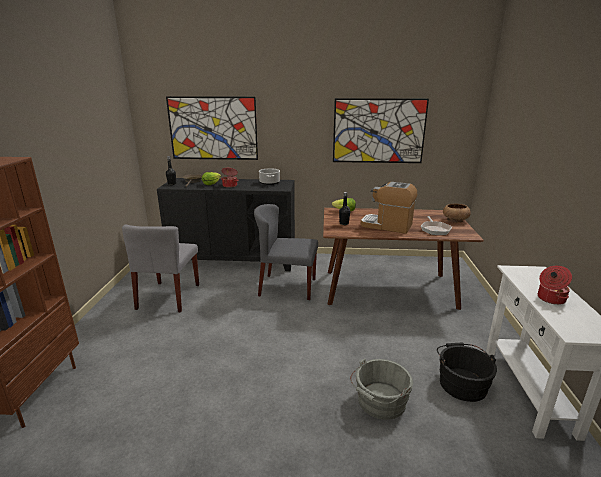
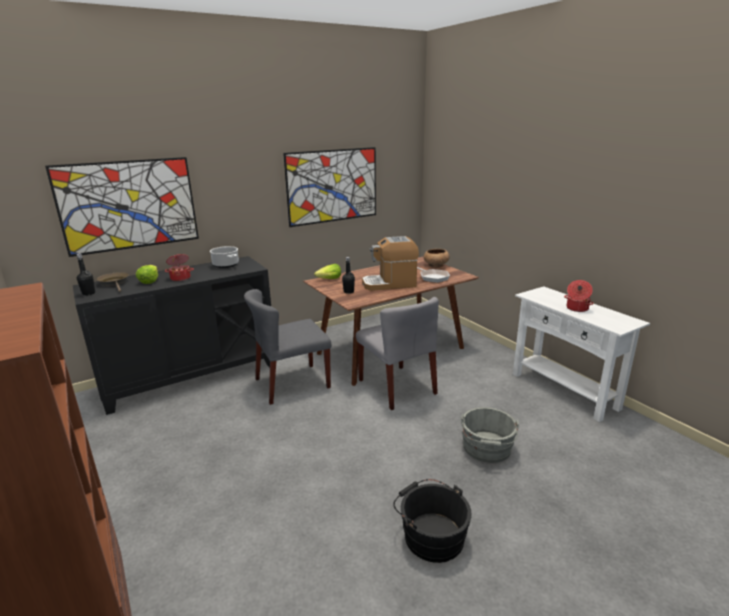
camera: 35 degrees left, 0 degrees up
grey chair [122,224,199,312] -> grey chair moved to [356,297,439,410]
black bucket [437,342,497,402] -> black bucket moved to [393,479,471,563]

